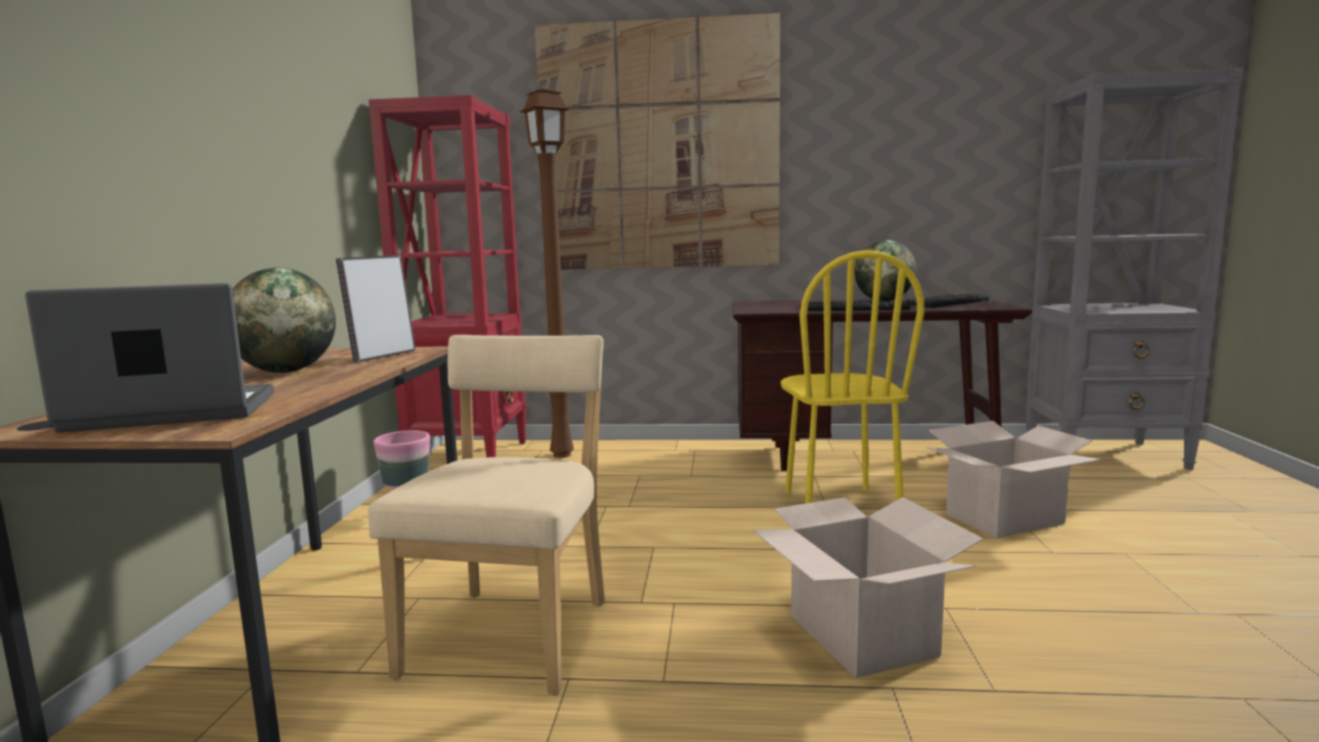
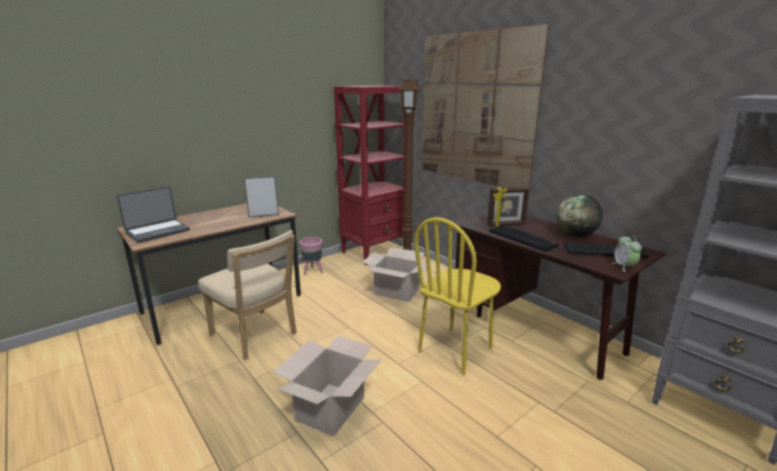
camera: 45 degrees right, 10 degrees up
laptop [25,283,274,433] -> laptop turned 105 degrees clockwise [117,186,190,243]
globe [232,268,336,373] -> none
beige chair [368,335,605,695] -> beige chair turned 75 degrees clockwise [198,230,297,360]
cardboard box [926,421,1102,539] -> cardboard box moved to [363,247,432,302]
none -> picture frame [487,187,529,226]
none -> alarm clock [612,235,642,272]

